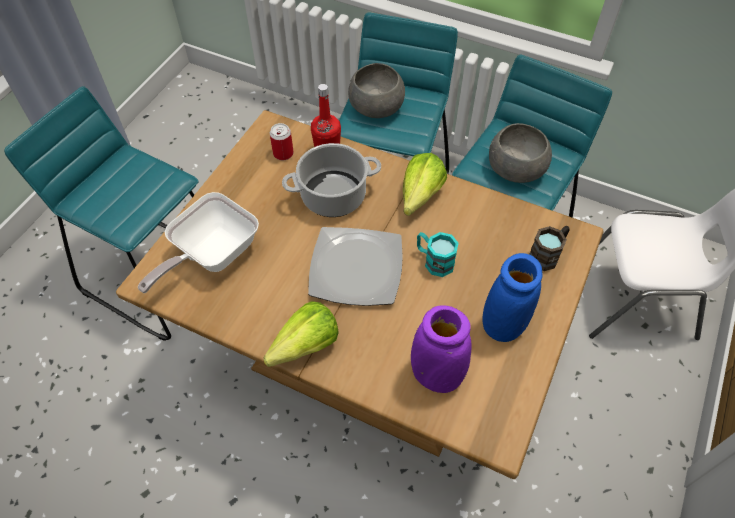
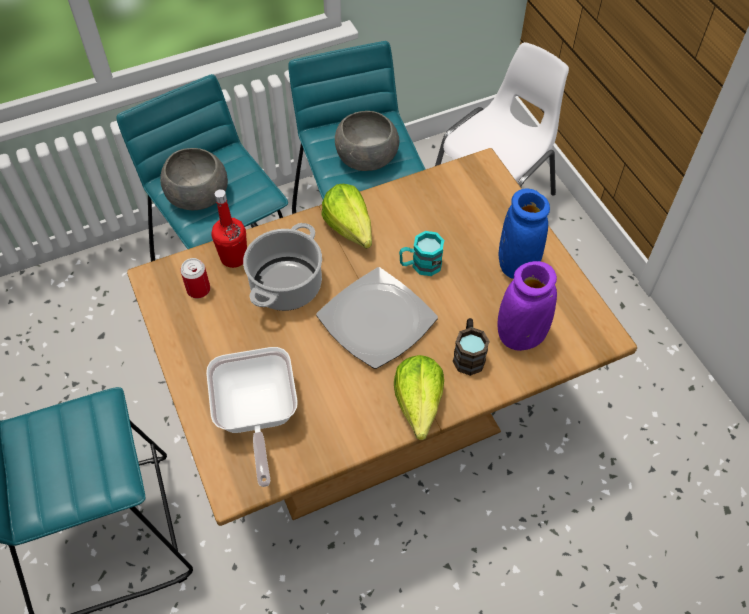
camera: 50 degrees left, 0 degrees up
brown mug [529,226,570,271] -> brown mug moved to [453,318,490,376]

